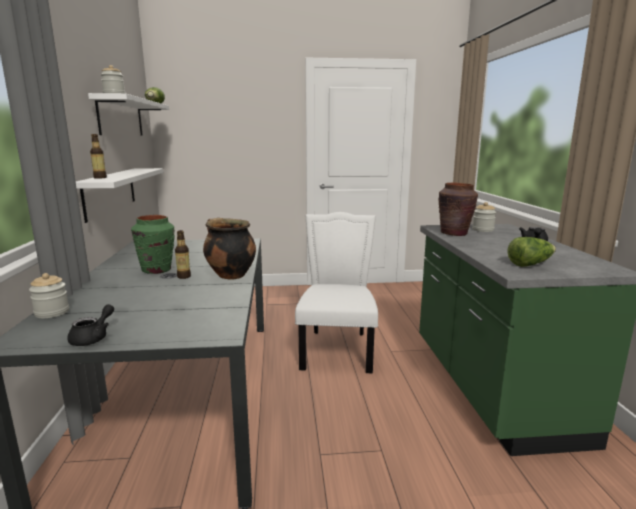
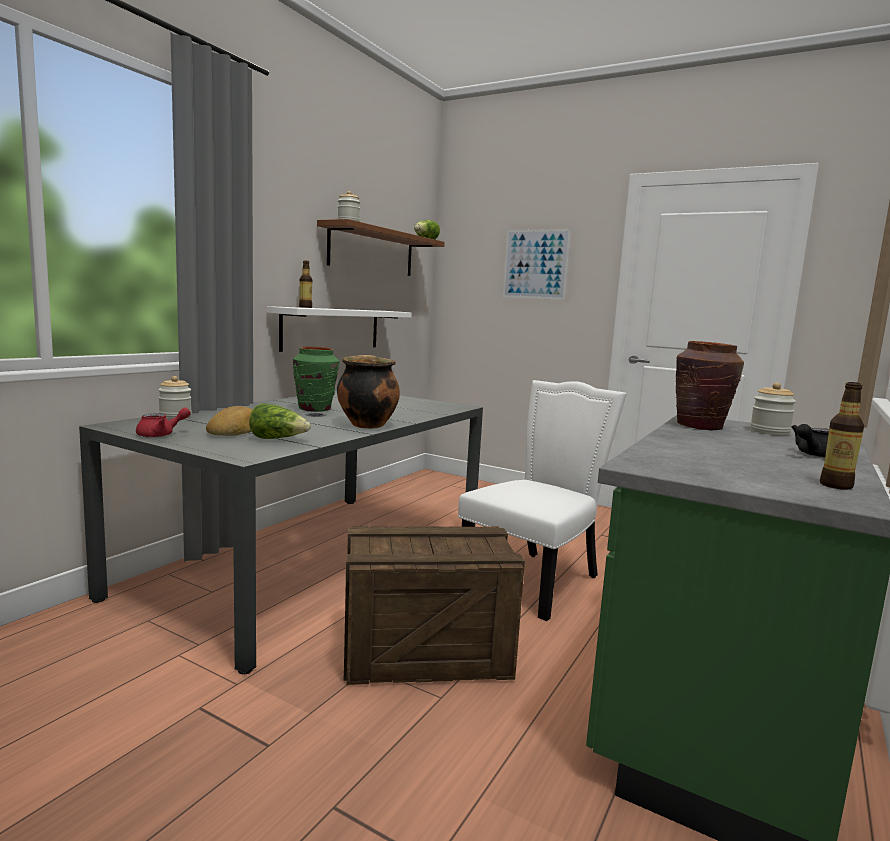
camera: 35 degrees right, 5 degrees down
black teapot [67,304,114,346] -> red teapot [136,408,191,437]
white shelf [88,93,169,135] -> brown shelf [317,219,445,276]
bottle [175,230,191,279] -> bottle moved to [820,382,864,490]
lettuce [507,237,556,267] -> lettuce moved to [249,403,311,439]
none -> bread [206,406,252,436]
none -> crate [344,526,525,685]
none -> picture [503,229,571,300]

